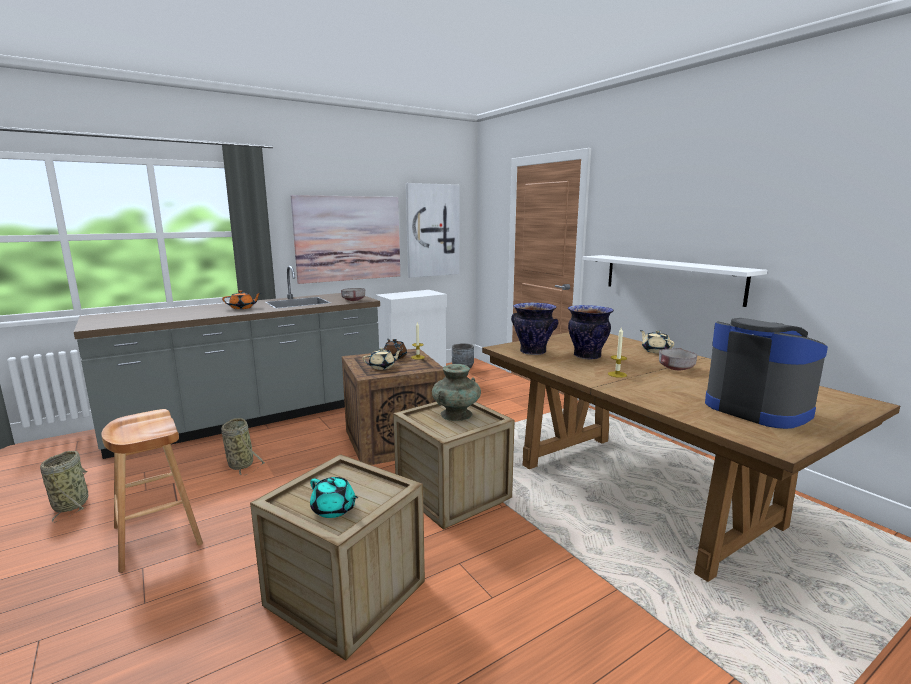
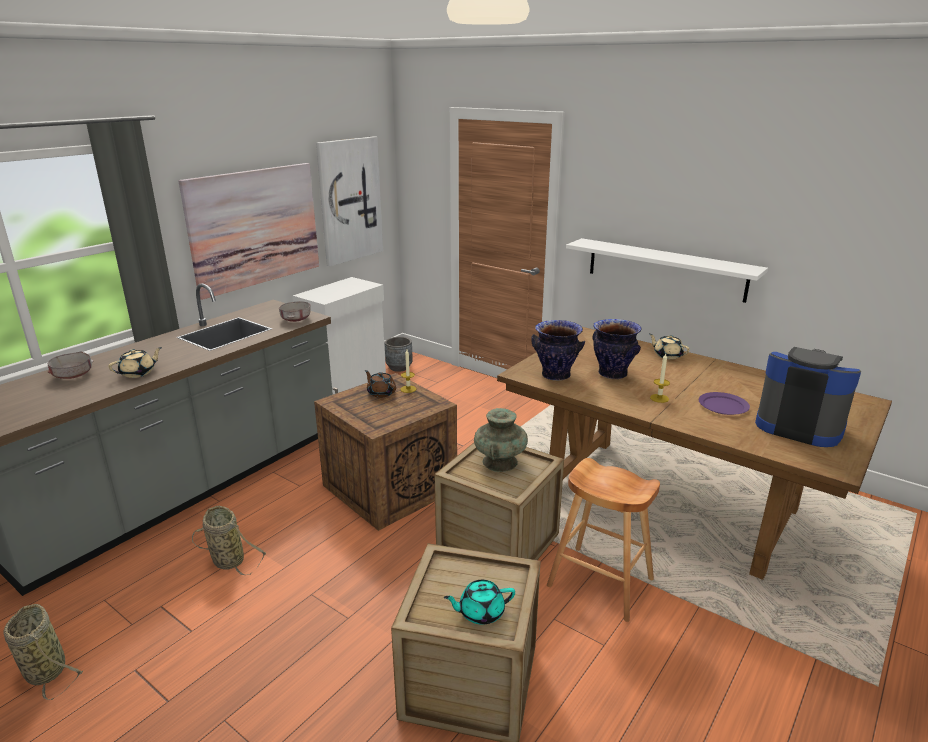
camera: 20 degrees left, 10 degrees up
brown stool [101,409,203,573] -> brown stool moved to [547,458,660,622]
orange teapot [222,290,261,309] -> none
turquoise teapot [310,477,358,518] -> turquoise teapot turned 150 degrees clockwise [444,580,515,625]
beige teapot [363,348,402,370] -> beige teapot moved to [108,347,162,378]
grey bowl [659,348,697,370] -> grey bowl moved to [48,351,93,379]
none -> purple plate [699,392,750,415]

